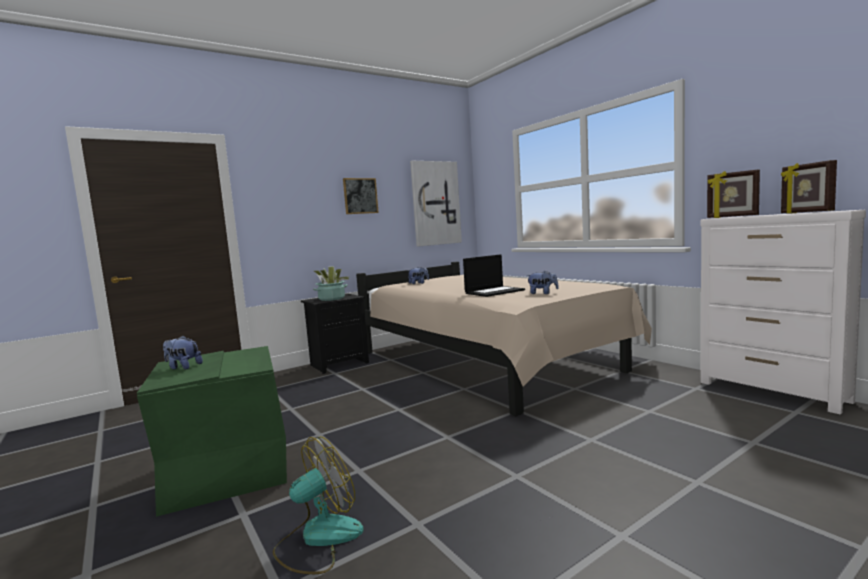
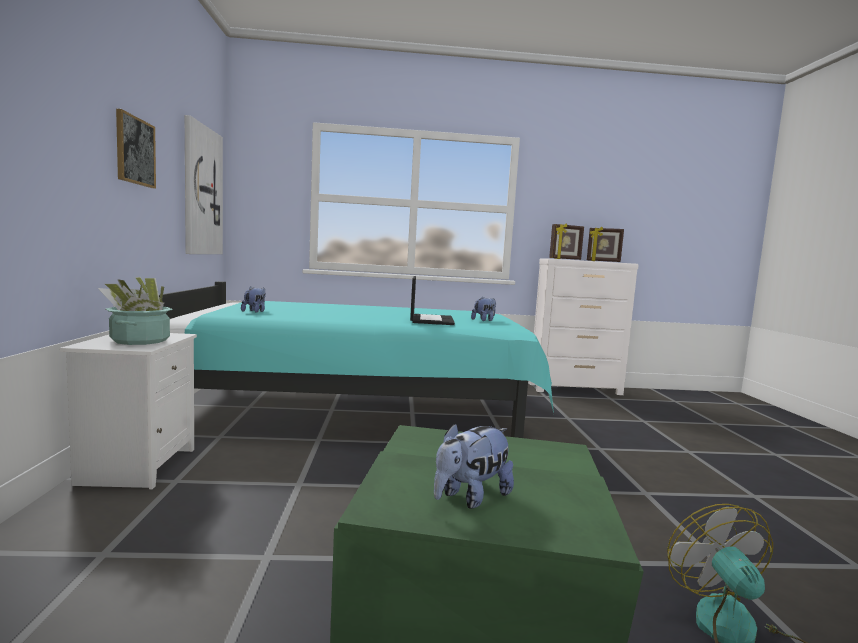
camera: 60 degrees left, 0 degrees up
black nightstand [301,294,369,374] -> white nightstand [60,333,197,489]
beige bed [356,262,652,416] -> turquoise bed [159,281,554,438]

